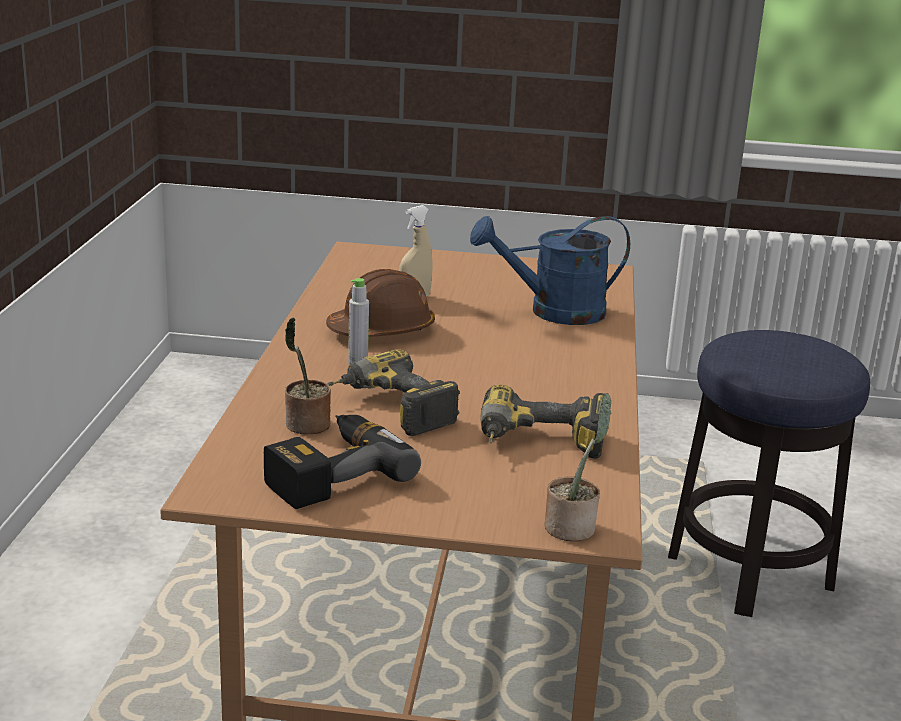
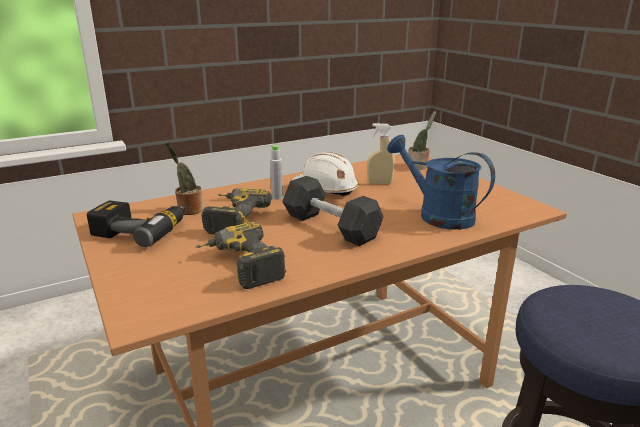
camera: 55 degrees right, 0 degrees up
brown hard hat [326,269,435,337] -> white hard hat [293,152,359,196]
potted plant [545,393,612,541] -> potted plant moved to [407,111,436,170]
none -> grey dumbbell [282,176,384,246]

